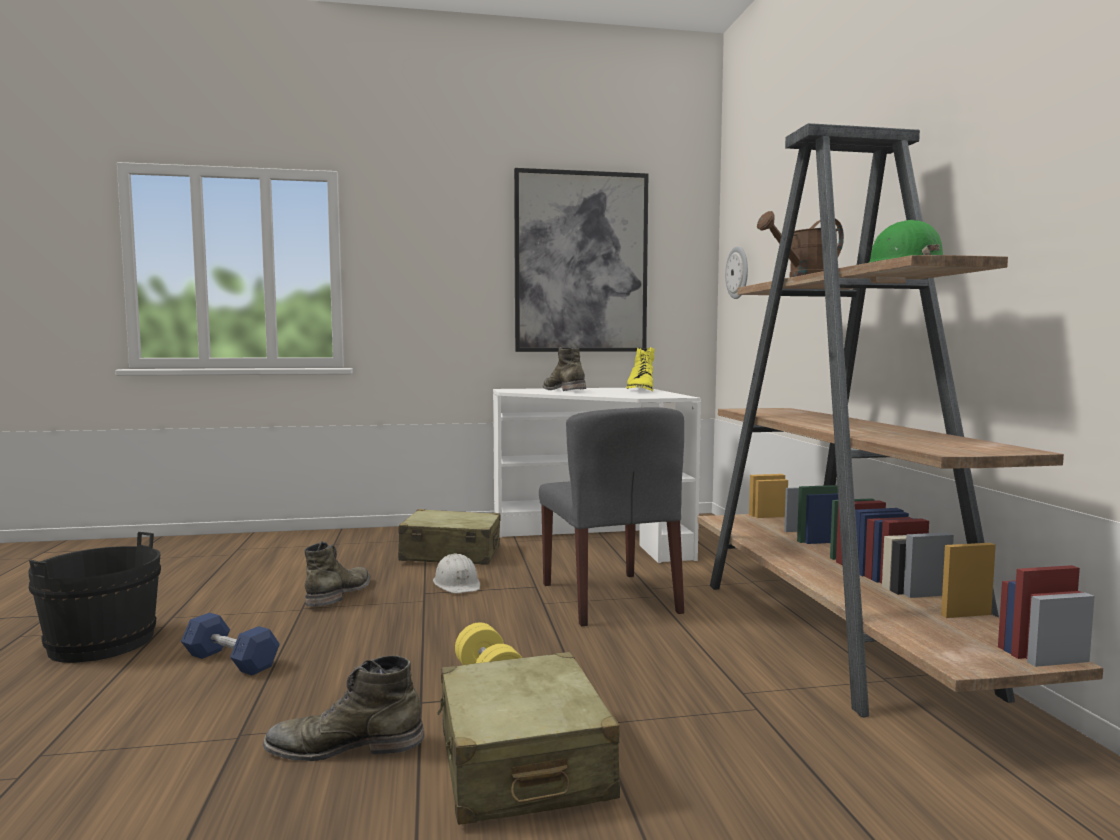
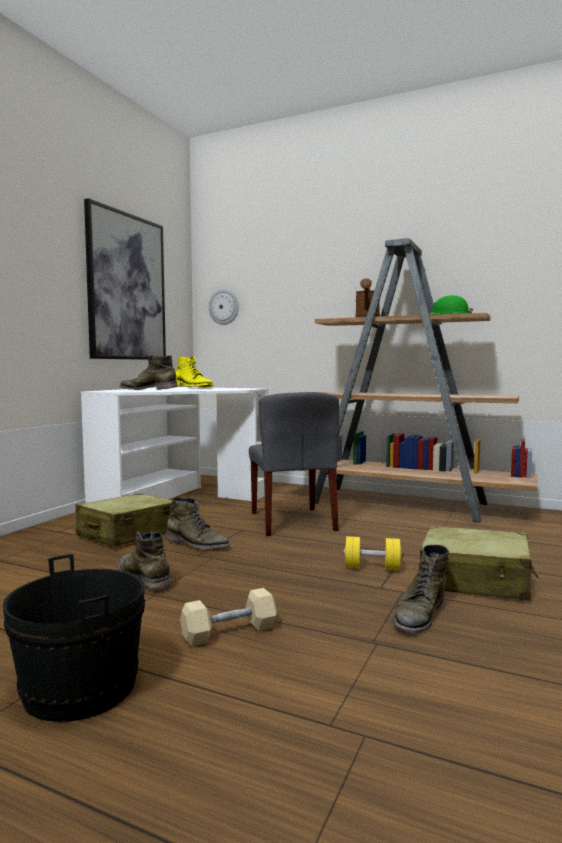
camera: 55 degrees left, 0 degrees up
blue dumbbell [181,613,280,675] -> beige dumbbell [180,588,277,646]
white hard hat [433,553,480,593] -> green boot [166,497,230,549]
grey chair [539,407,684,627] -> grey chair turned 60 degrees clockwise [249,392,339,536]

